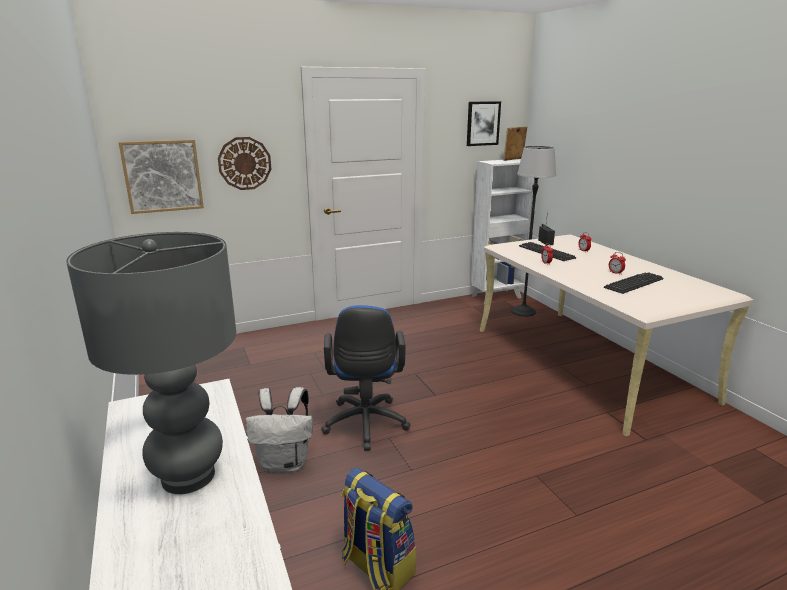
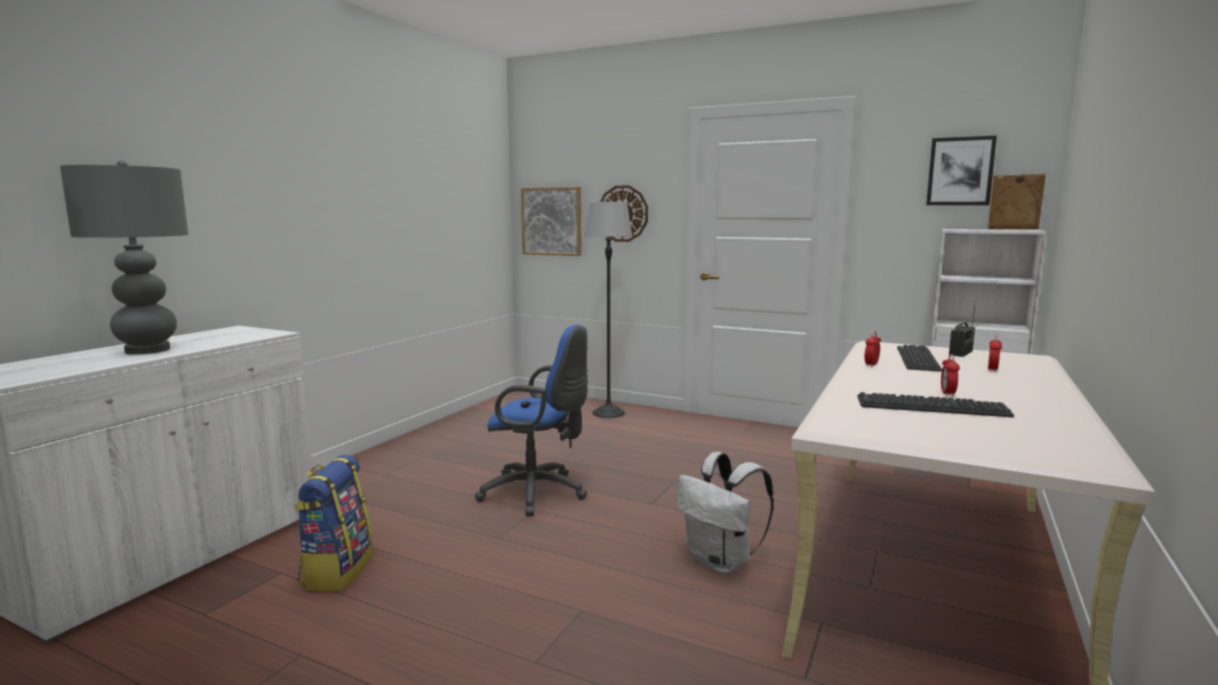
camera: 50 degrees right, 10 degrees down
white backpack [245,387,313,473] -> white backpack moved to [676,452,774,574]
blue office chair [321,305,410,451] -> blue office chair turned 120 degrees counterclockwise [475,325,588,516]
floor lamp [511,146,556,317] -> floor lamp moved to [585,202,632,418]

